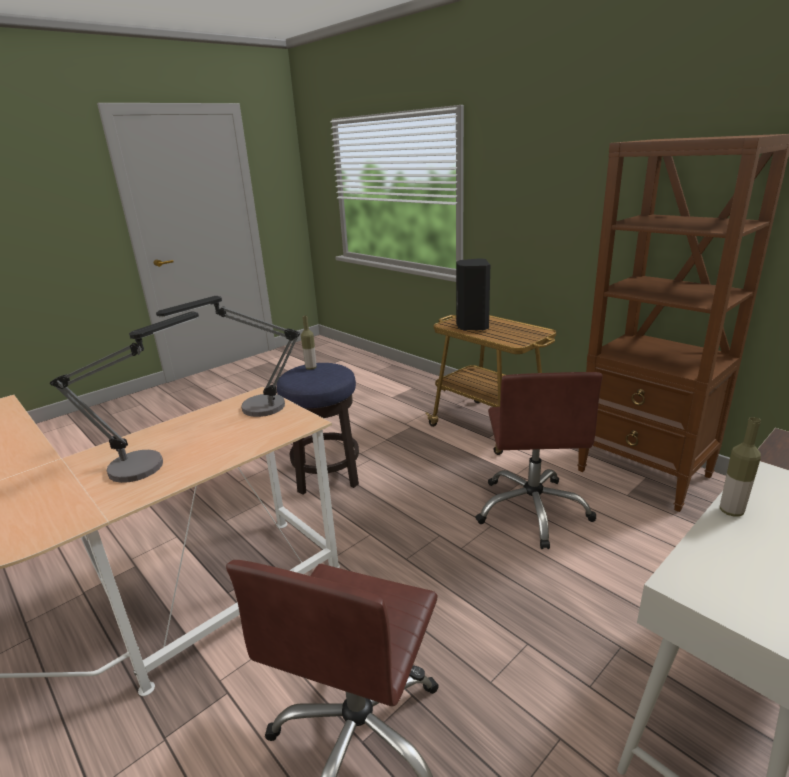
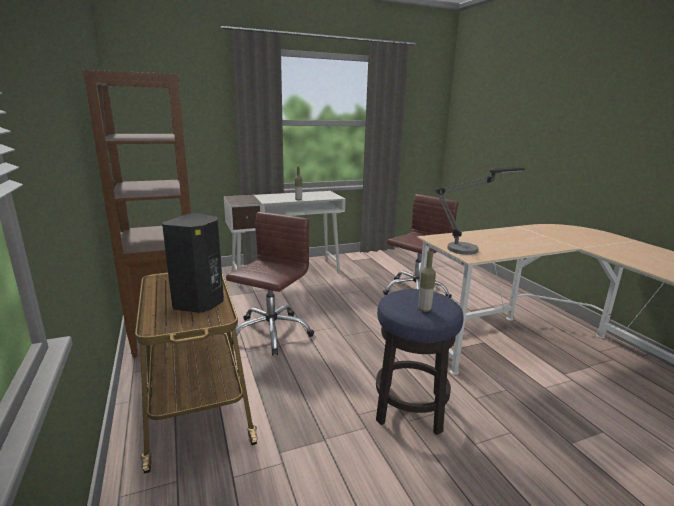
camera: 160 degrees left, 5 degrees down
table lamp [50,311,199,483] -> none

